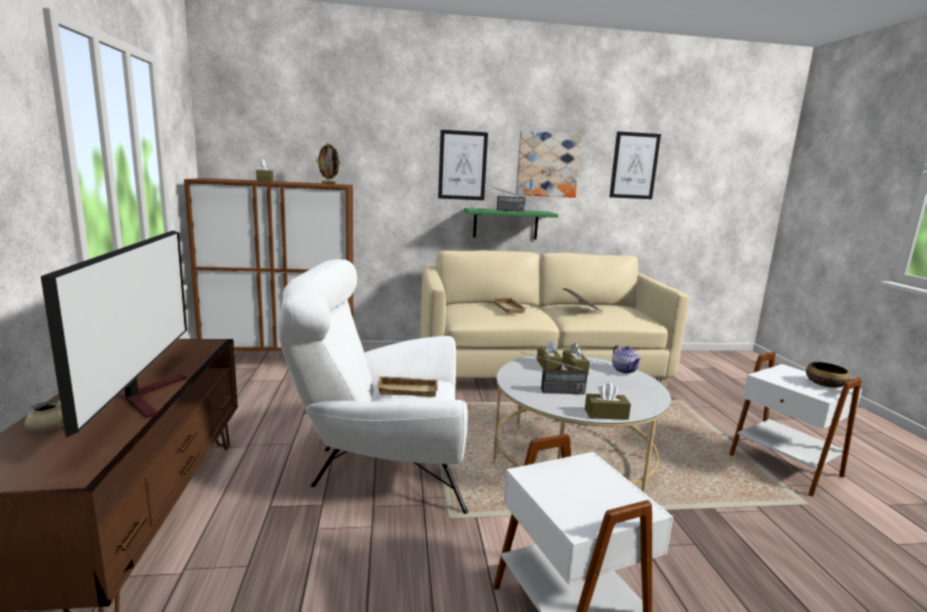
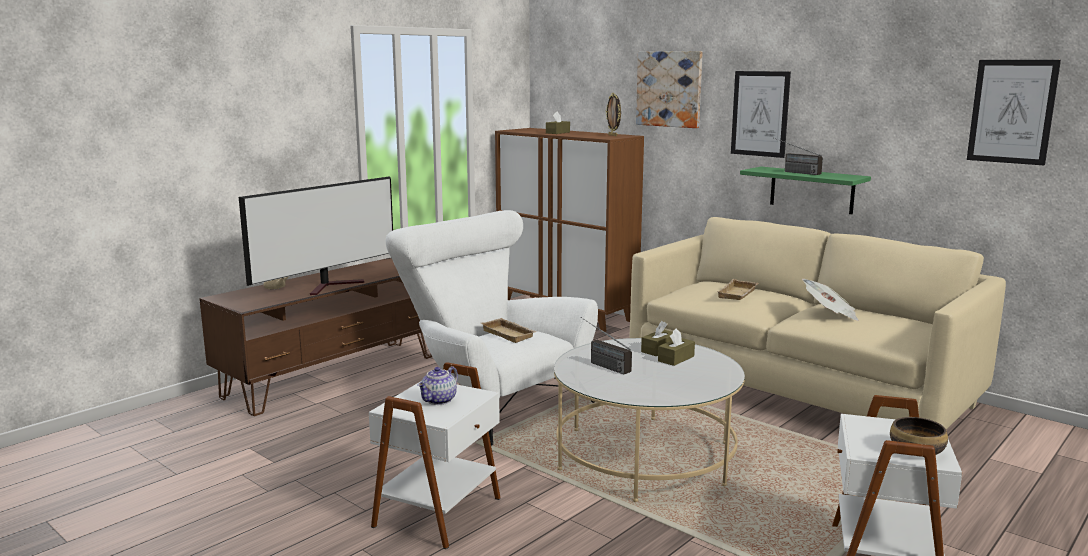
camera: 50 degrees right, 0 degrees up
picture [516,130,582,198] -> picture moved to [636,51,703,128]
brown tissue box [585,383,631,420] -> none
teapot [612,345,641,374] -> teapot moved to [417,366,458,405]

